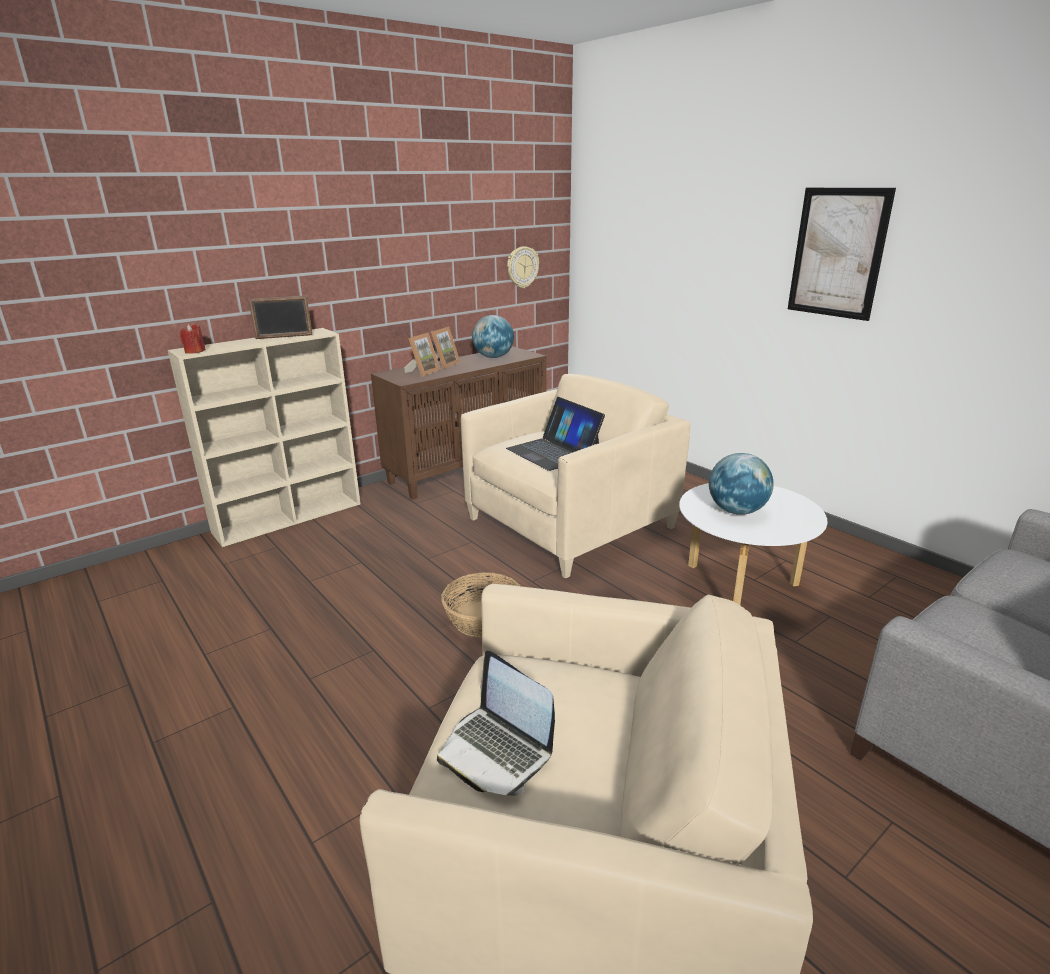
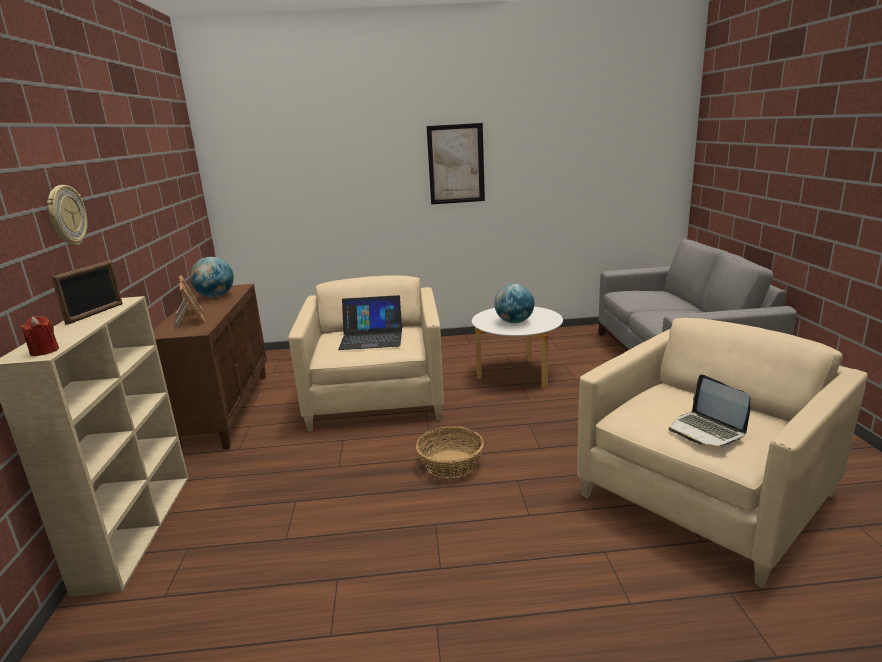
camera: 55 degrees left, 5 degrees down
laptop [437,651,555,796] -> laptop turned 75 degrees clockwise [669,374,750,447]
wall clock [507,246,539,288] -> wall clock moved to [47,185,88,246]

